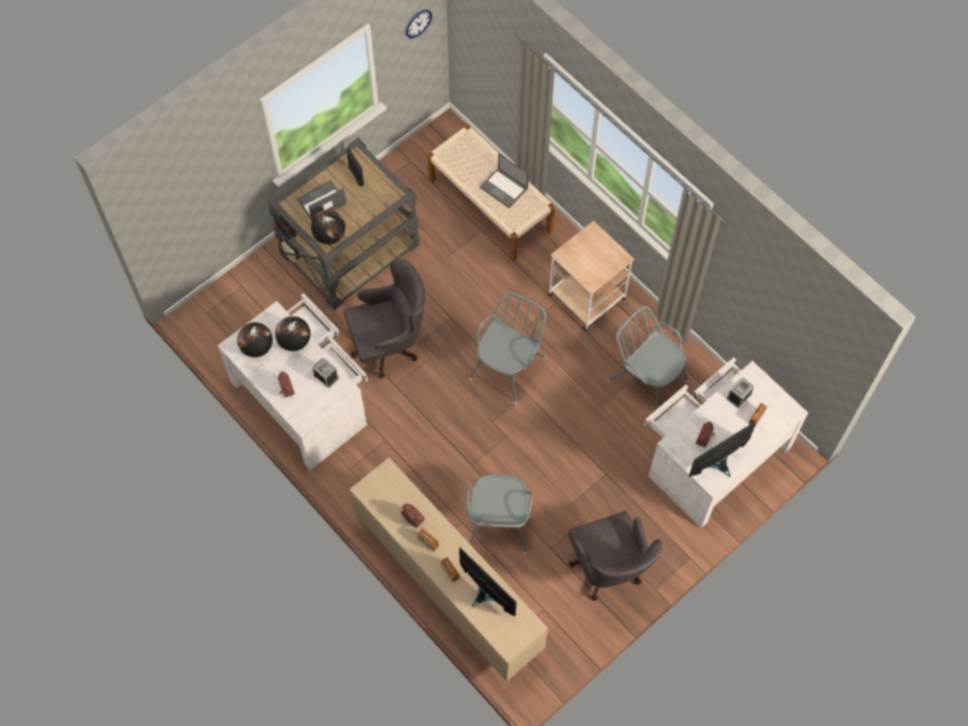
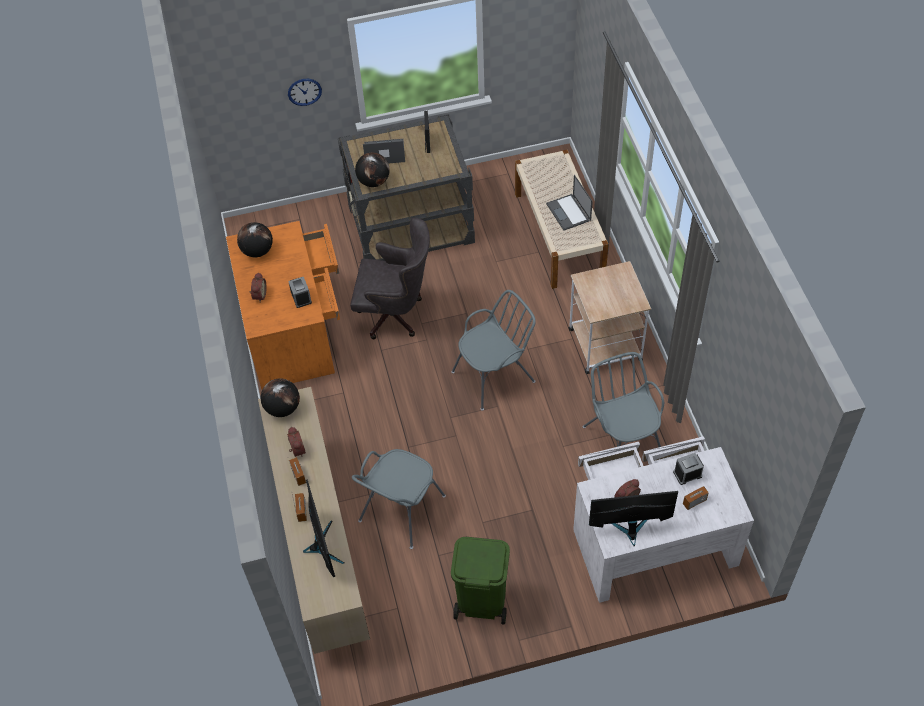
camera: 30 degrees right, 10 degrees down
white desk [218,293,368,470] -> orange desk [226,221,340,389]
globe [275,316,311,351] -> globe moved to [260,378,300,417]
wall clock [406,10,432,39] -> wall clock moved to [288,79,322,106]
grey office chair [568,511,661,601] -> green trash can [451,537,510,625]

